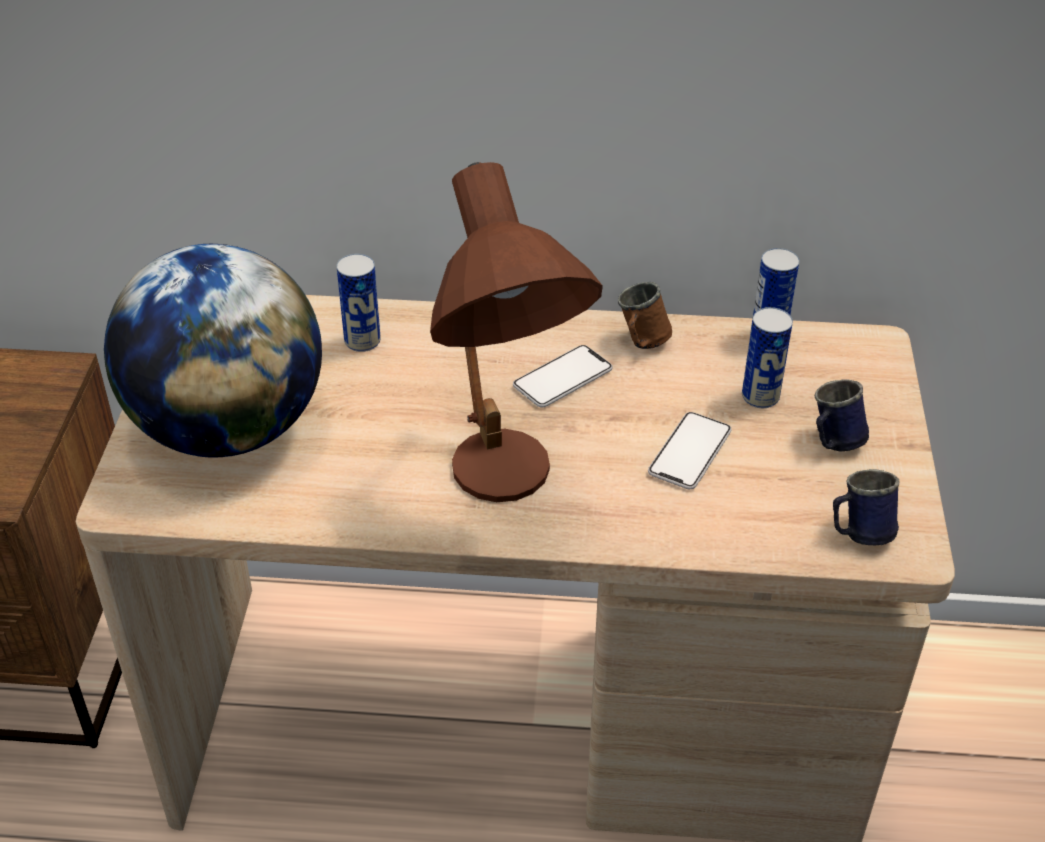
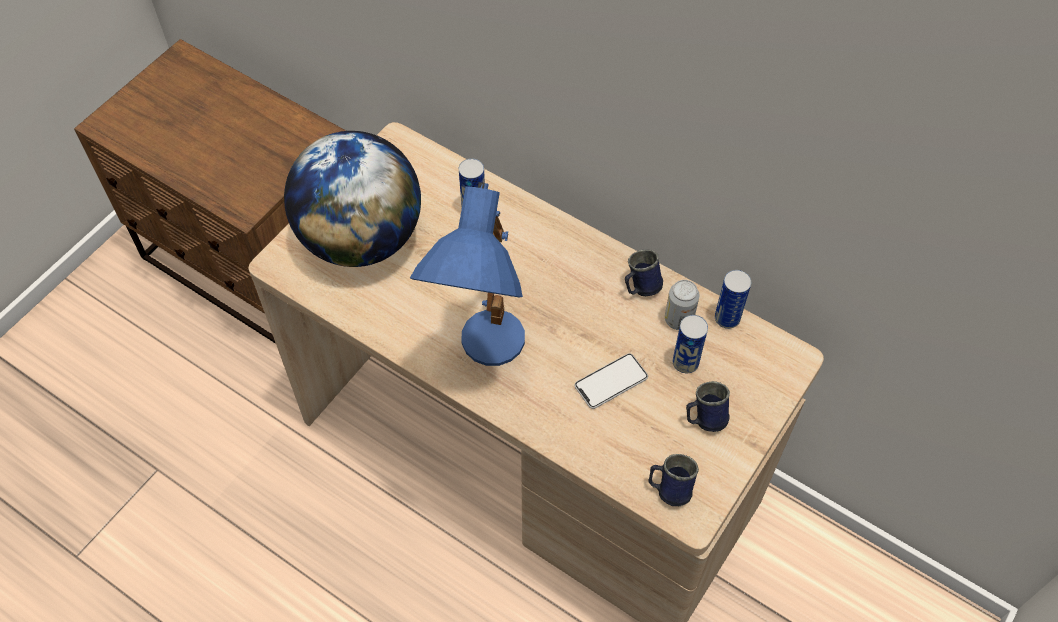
camera: 30 degrees right, 15 degrees up
brown table lamp [430,162,603,502] -> blue table lamp [410,182,525,366]
phone [513,345,613,408] -> none
brown mug [618,282,672,349] -> blue mug [625,249,663,296]
none -> can [665,280,699,330]

